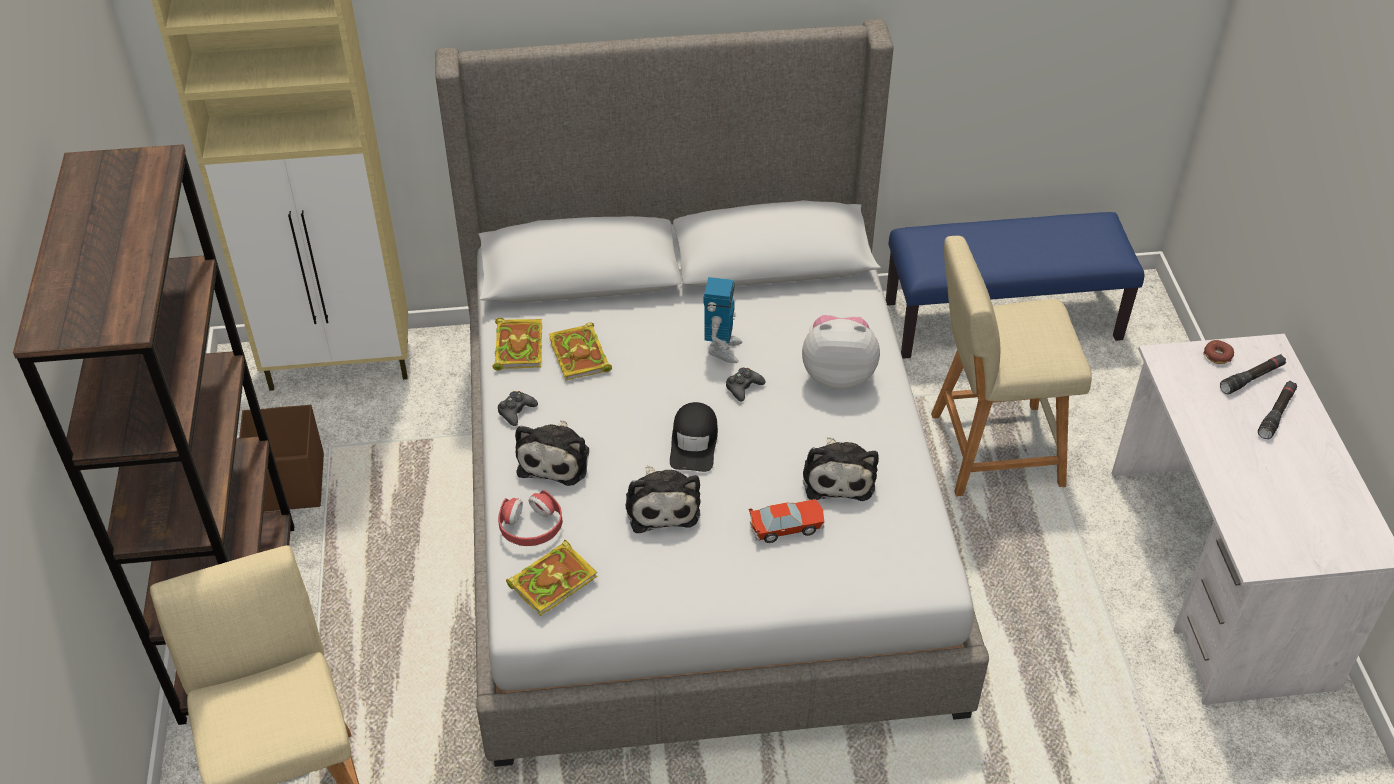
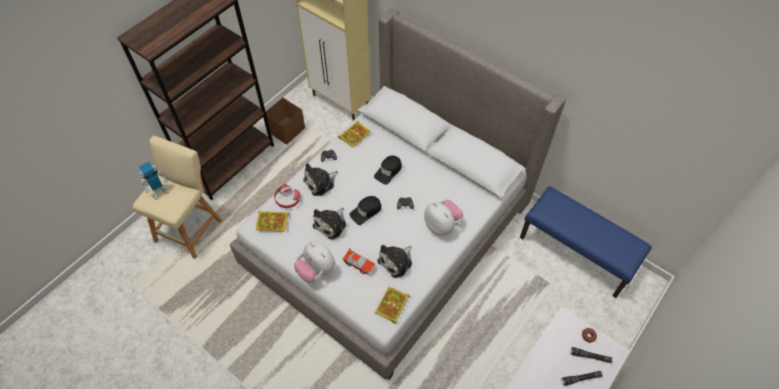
camera: 45 degrees right, 10 degrees up
book [549,322,612,380] -> book moved to [375,287,410,324]
toy robot [704,277,742,363] -> toy robot moved to [139,162,169,200]
beige stool [931,236,1092,496] -> none
none -> plush toy [294,241,335,283]
none -> black cap [374,156,402,185]

